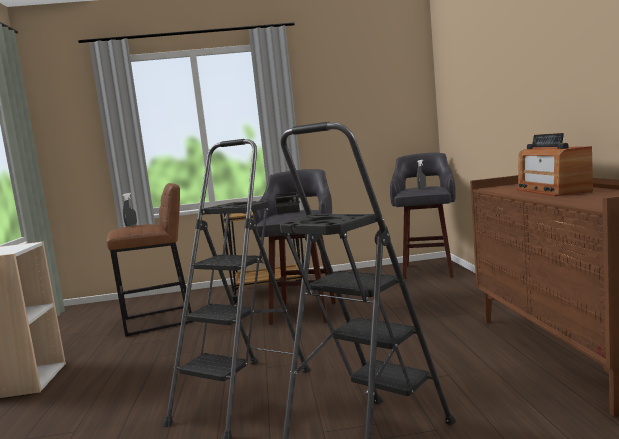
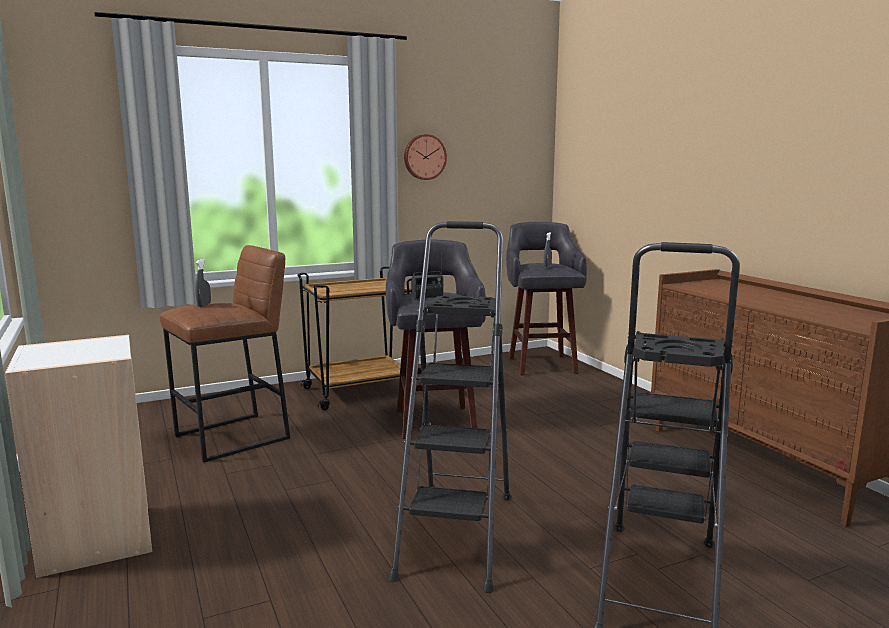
camera: 20 degrees left, 5 degrees up
radio [517,133,593,196] -> none
none -> wall clock [404,134,447,180]

